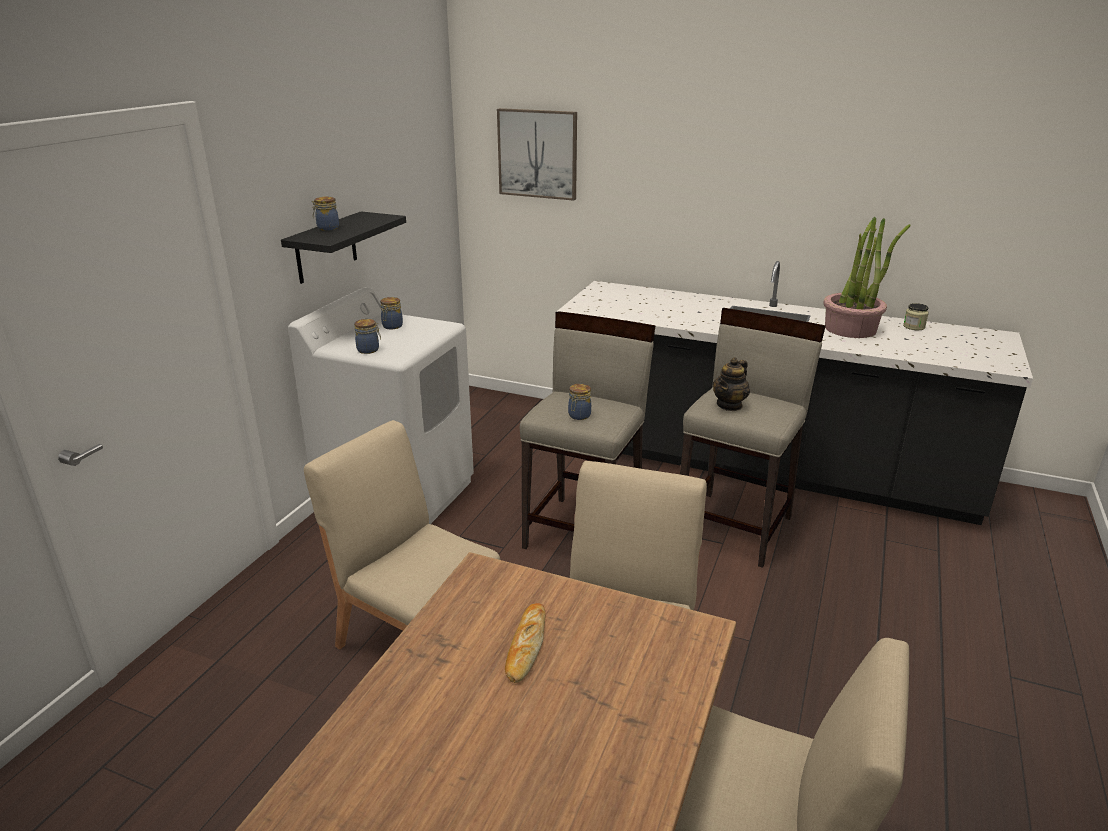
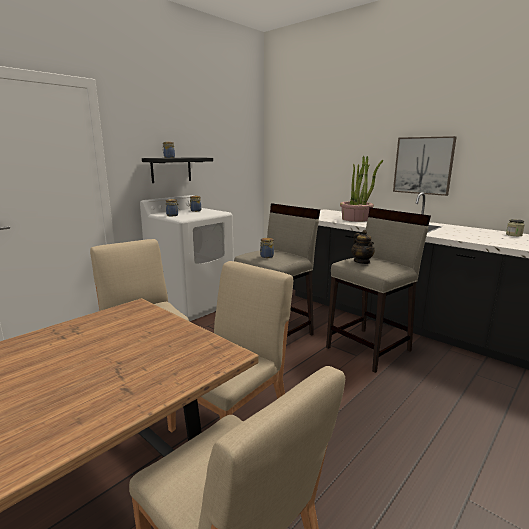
camera: 20 degrees right, 10 degrees down
picture [497,108,577,201] -> picture moved to [393,136,457,196]
bread [505,603,546,683] -> none
teapot [713,357,750,411] -> teapot turned 75 degrees counterclockwise [351,230,375,264]
potted plant [823,217,911,338] -> potted plant moved to [340,156,383,222]

